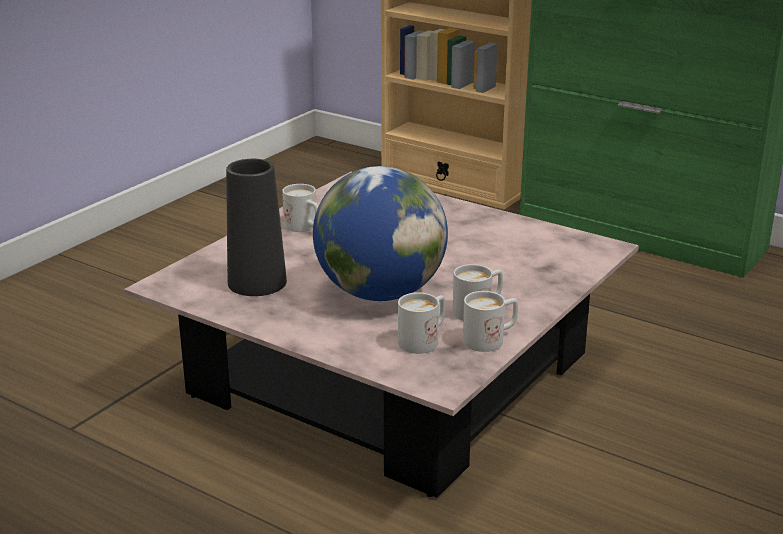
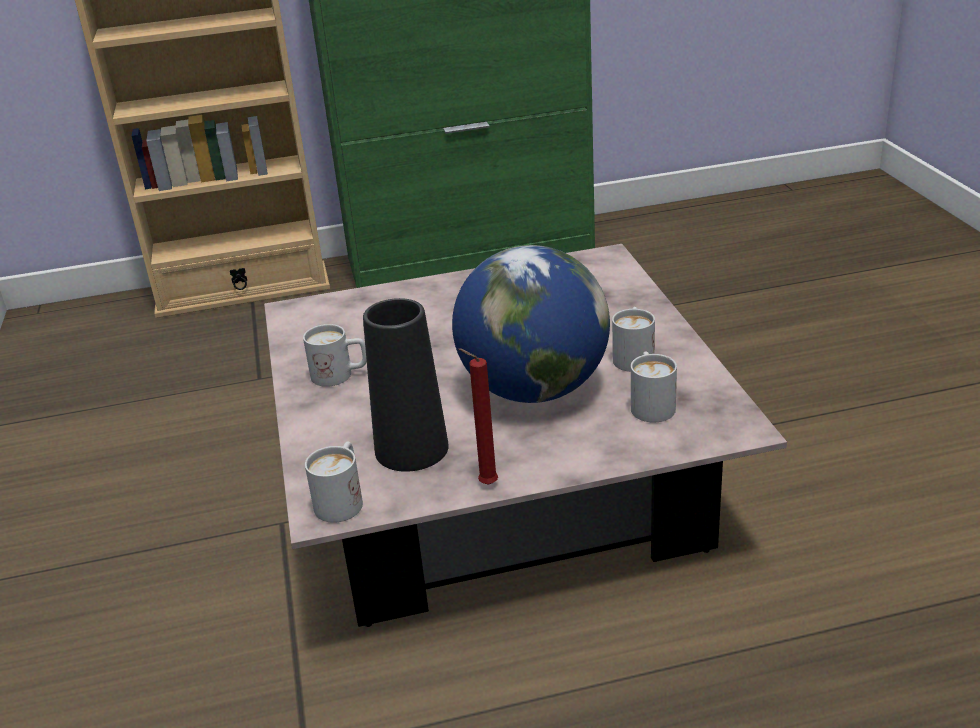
camera: 45 degrees left, 5 degrees up
white mug [463,291,518,352] -> white mug moved to [305,441,363,523]
none -> red candle [459,348,498,485]

